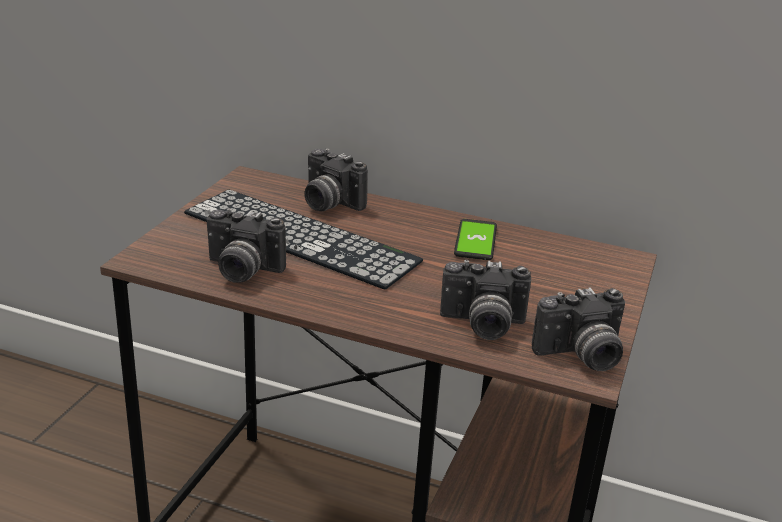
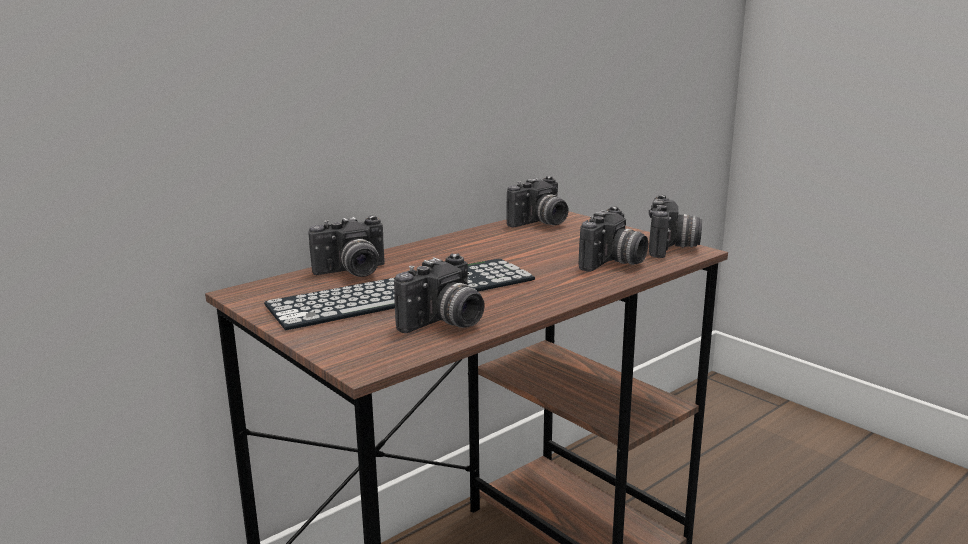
camera: 60 degrees left, 10 degrees down
phone [454,219,497,260] -> none
none -> camera [506,176,568,227]

